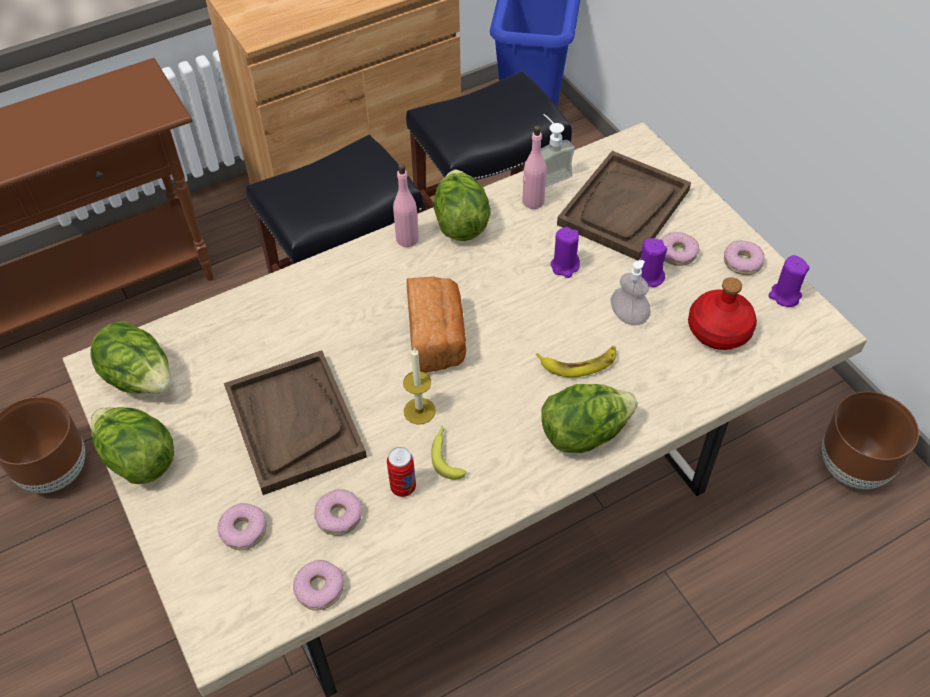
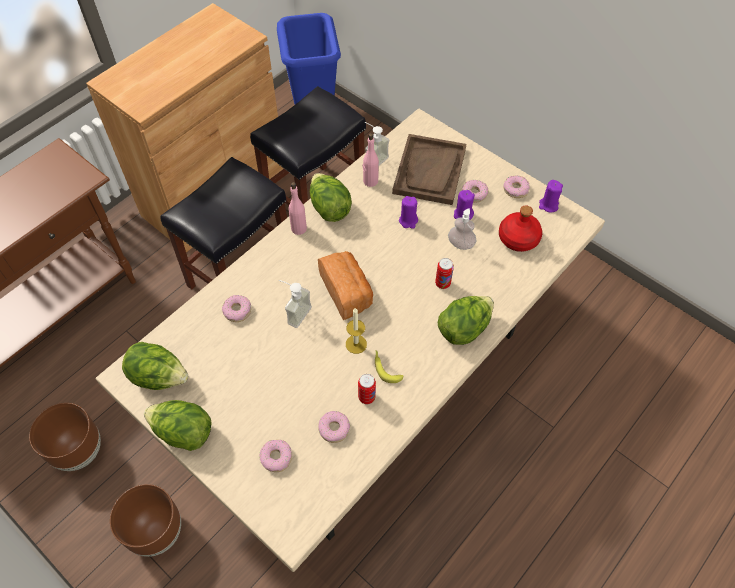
camera: 20 degrees left, 5 degrees up
brown tray [224,350,367,495] -> none
donut [293,560,344,611] -> donut moved to [222,295,251,322]
banana [536,346,616,377] -> can [435,258,454,289]
brown planter [822,392,919,489] -> brown planter moved to [110,484,181,557]
none -> soap dispenser [279,280,312,328]

